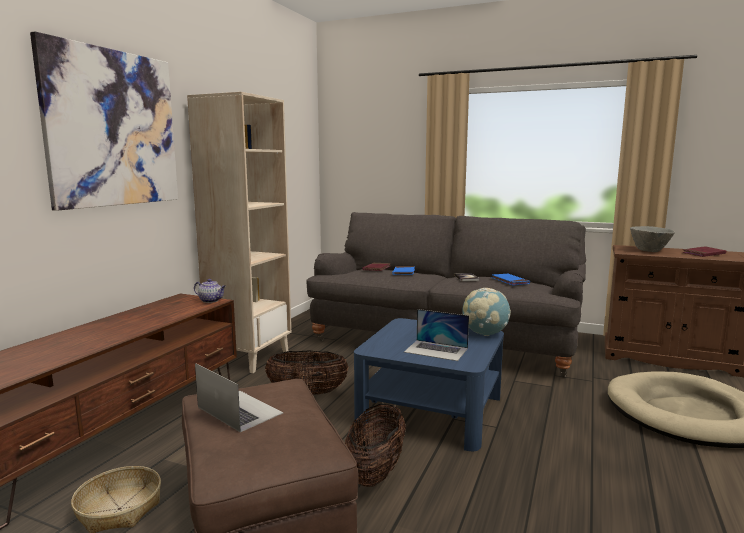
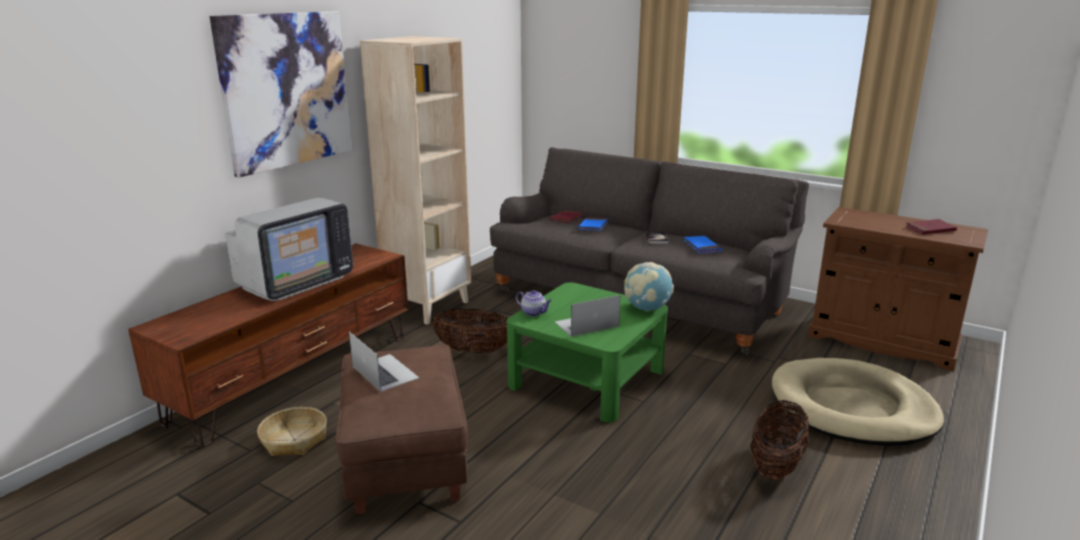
camera: 10 degrees right, 10 degrees up
teapot [194,279,226,303] -> teapot moved to [515,290,552,316]
basket [345,403,406,487] -> basket moved to [750,400,809,480]
blue coffee table [354,318,504,451] -> green coffee table [507,282,668,422]
laptop [404,309,469,361] -> laptop turned 120 degrees clockwise [555,295,620,337]
grey bowl [630,226,675,252] -> none
none -> television [226,198,353,301]

